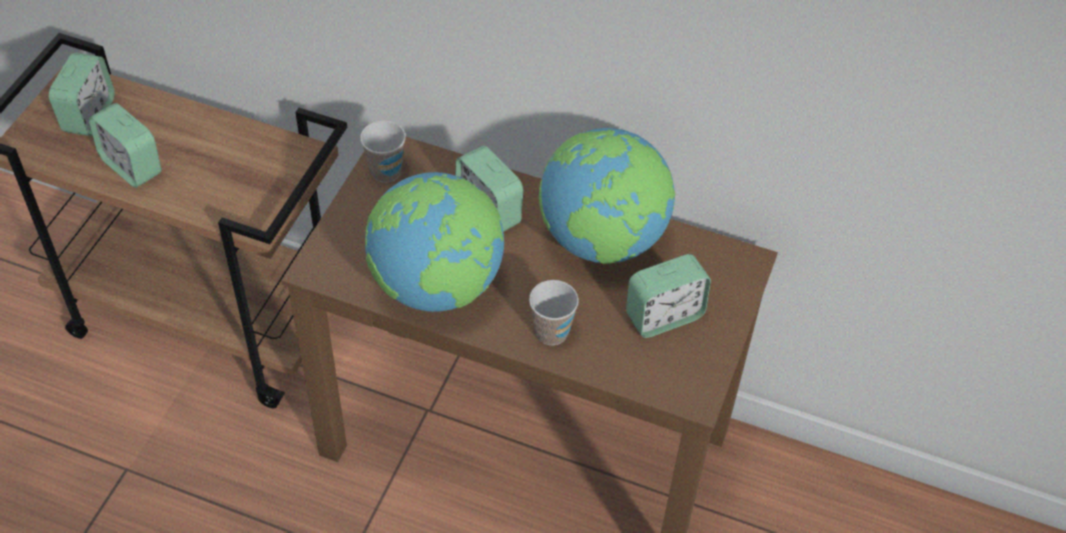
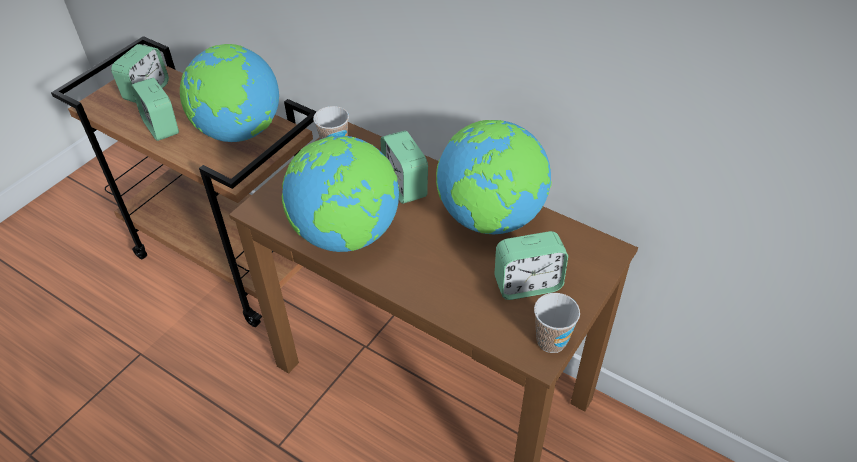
camera: 15 degrees right, 5 degrees down
cup [529,280,579,345] -> cup moved to [534,293,580,353]
none -> globe [180,44,279,142]

